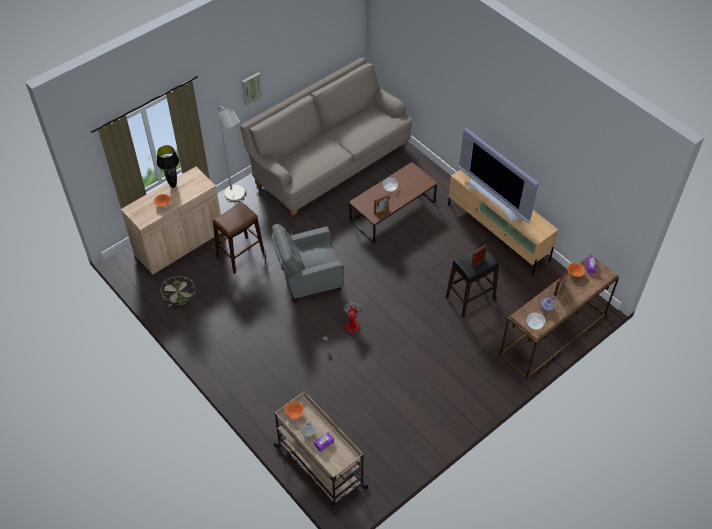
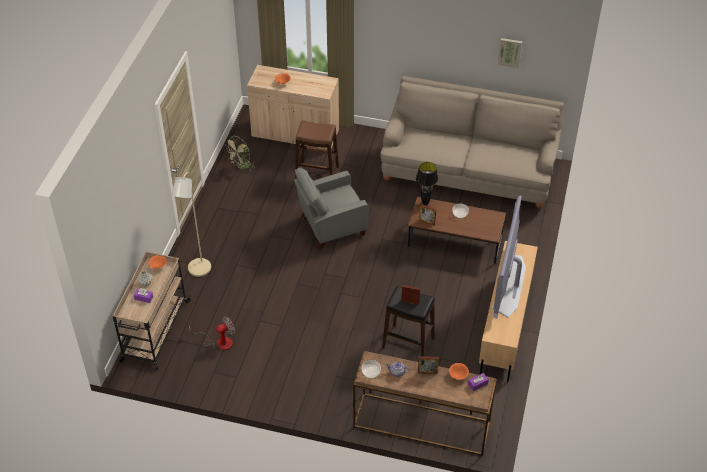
camera: 55 degrees right, 5 degrees down
black table lamp [157,145,179,188] -> black table lamp moved to [416,162,438,205]
beige floor lamp [218,106,245,201] -> beige floor lamp moved to [172,172,211,277]
picture [242,72,263,106] -> picture moved to [498,38,522,68]
grey armchair [271,223,344,303] -> grey armchair turned 60 degrees counterclockwise [294,167,369,249]
fan [323,302,362,341] -> fan moved to [188,316,235,350]

